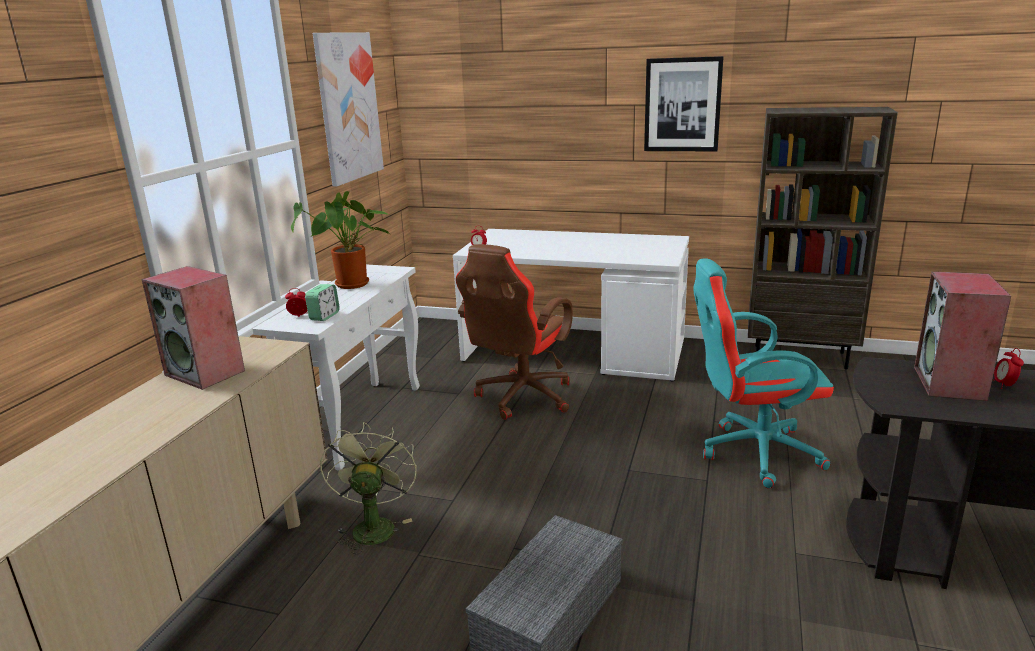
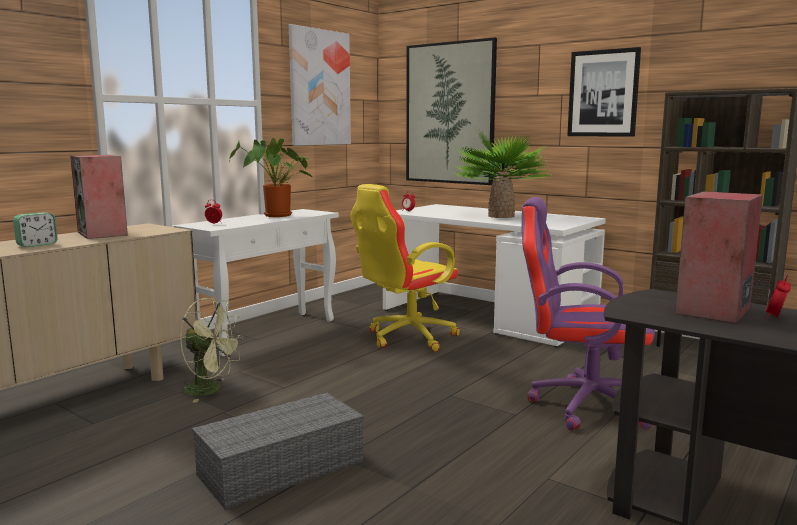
camera: 20 degrees right, 10 degrees down
alarm clock [305,284,340,321] -> alarm clock moved to [13,213,58,247]
green fan [320,422,417,554] -> green fan turned 90 degrees clockwise [180,298,244,403]
brown office chair [456,244,573,420] -> yellow office chair [350,184,460,352]
turquoise office chair [693,258,834,489] -> purple office chair [522,197,655,431]
none -> picture [406,37,497,185]
none -> potted plant [454,131,553,218]

